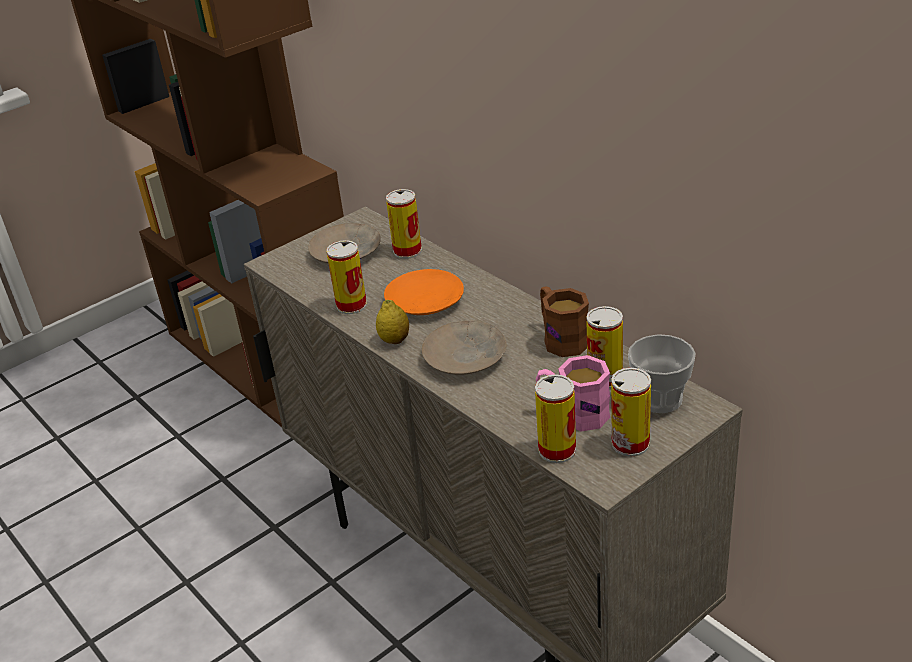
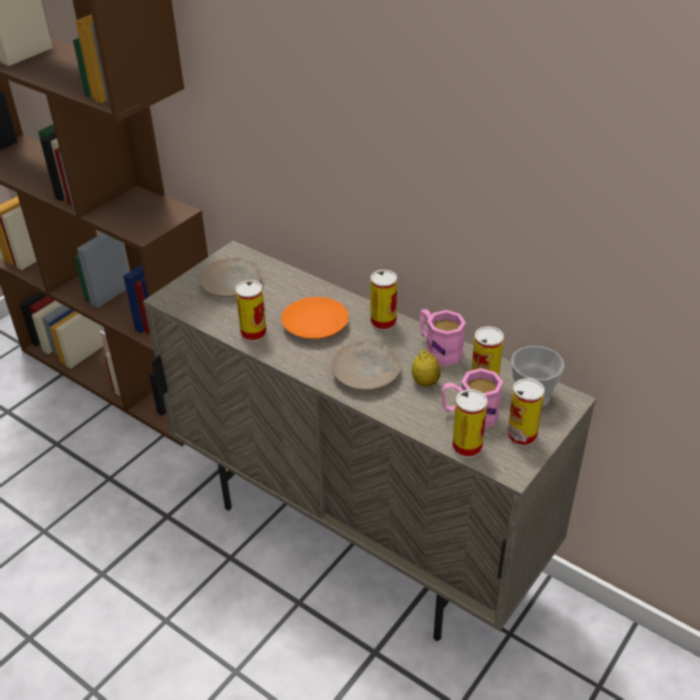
camera: 15 degrees left, 5 degrees up
lemon [376,300,409,344] -> lemon moved to [412,350,440,386]
can [386,189,422,259] -> can moved to [370,270,397,331]
brown mug [540,286,589,357] -> pink mug [420,309,466,367]

